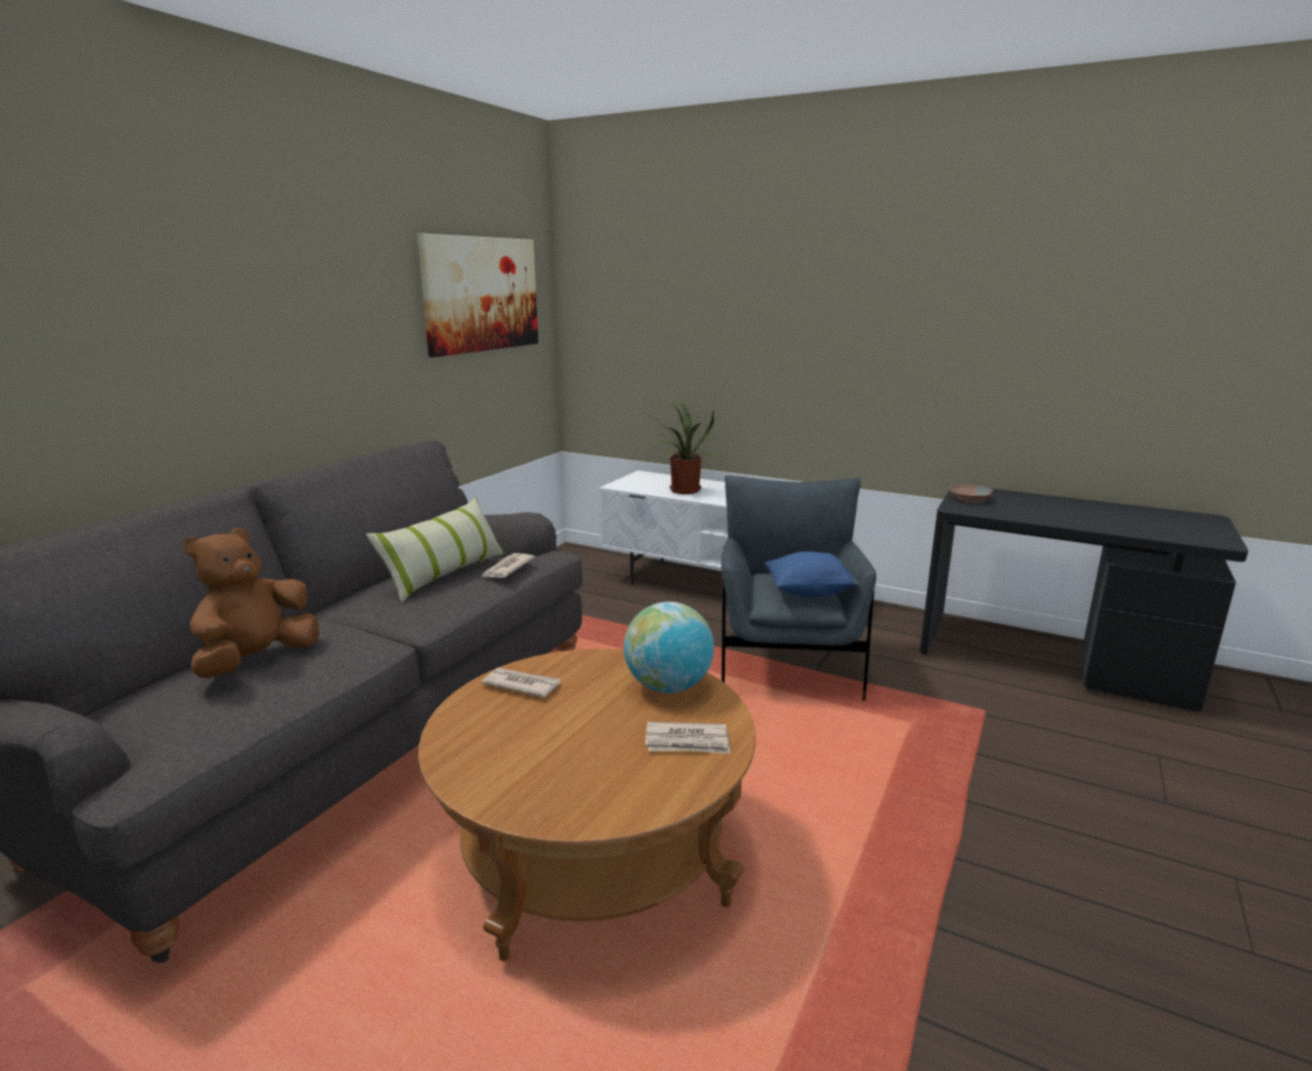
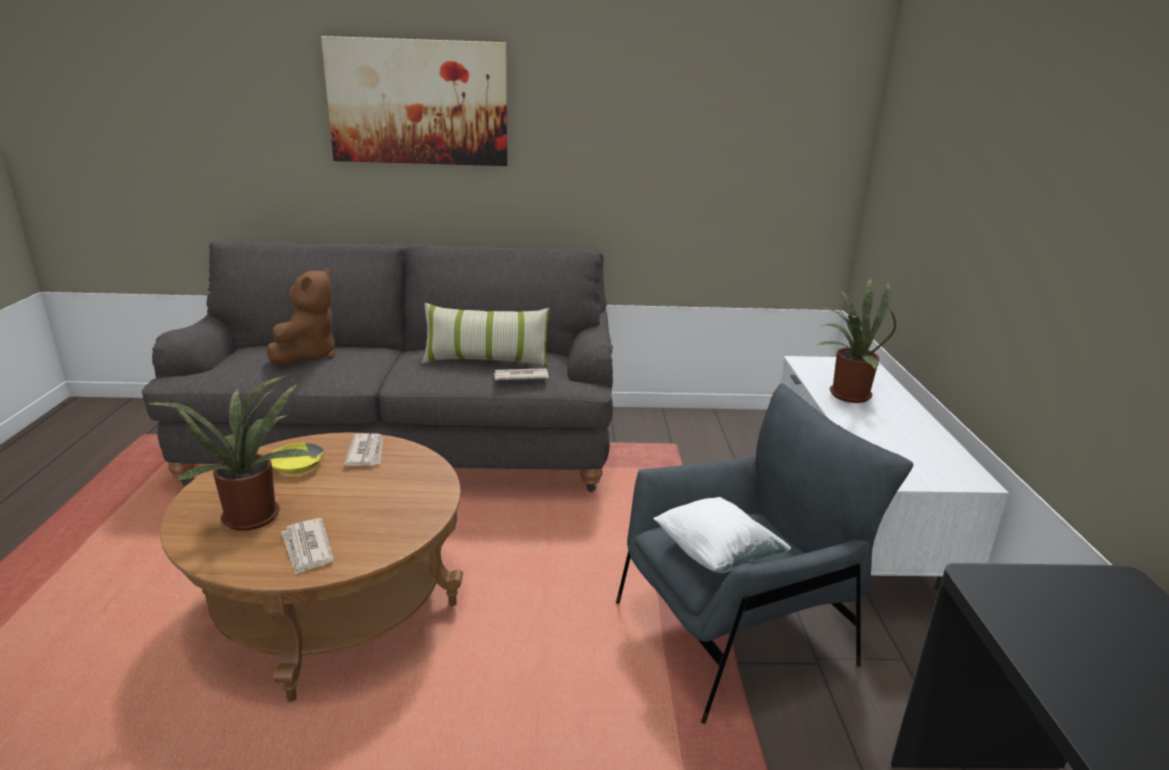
camera: 60 degrees right, 5 degrees up
brown plush toy [184,528,319,678] -> brown plush toy turned 105 degrees clockwise [267,268,335,366]
picture [417,234,538,357] -> picture moved to [321,36,507,166]
globe [624,602,714,693] -> none
blue pillow [765,552,858,597] -> white pillow [653,497,791,573]
brown bowl [949,484,993,503] -> none
none -> potted plant [148,375,313,531]
none -> yellow bowl [270,443,324,474]

